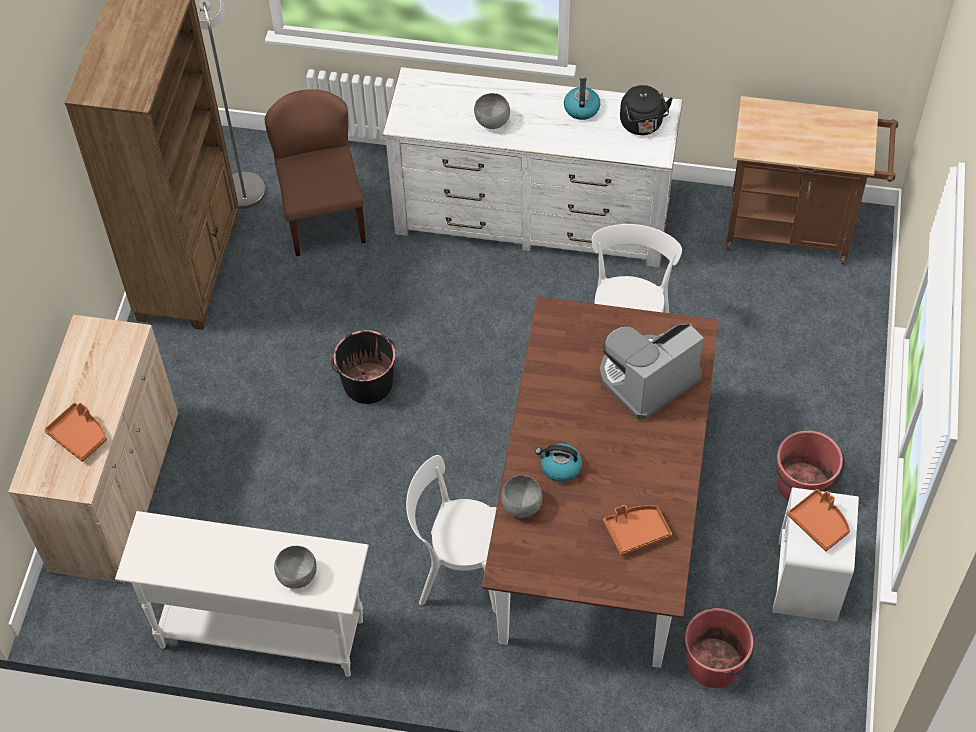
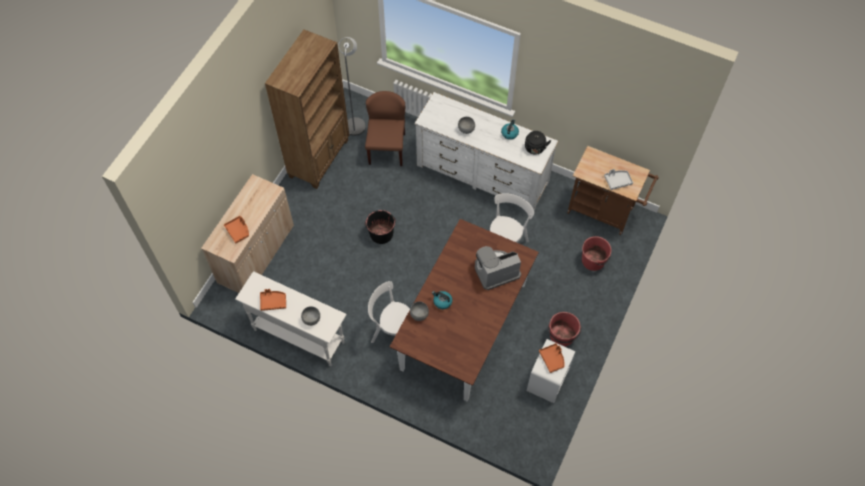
camera: 15 degrees right, 5 degrees up
orange tray [603,505,672,556] -> orange tray moved to [260,289,286,311]
red bucket [685,608,753,688] -> red bucket moved to [582,236,611,271]
none -> grey tray [604,169,633,190]

